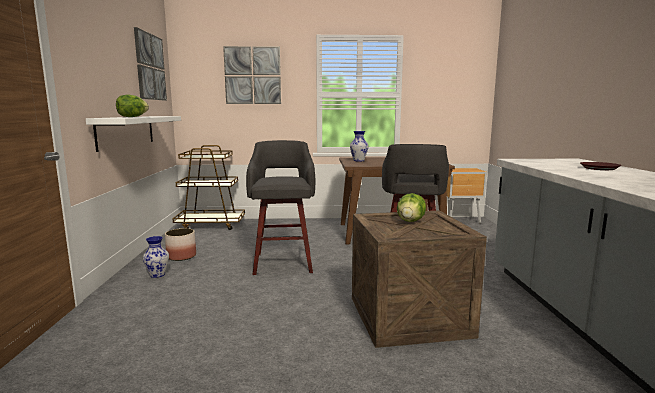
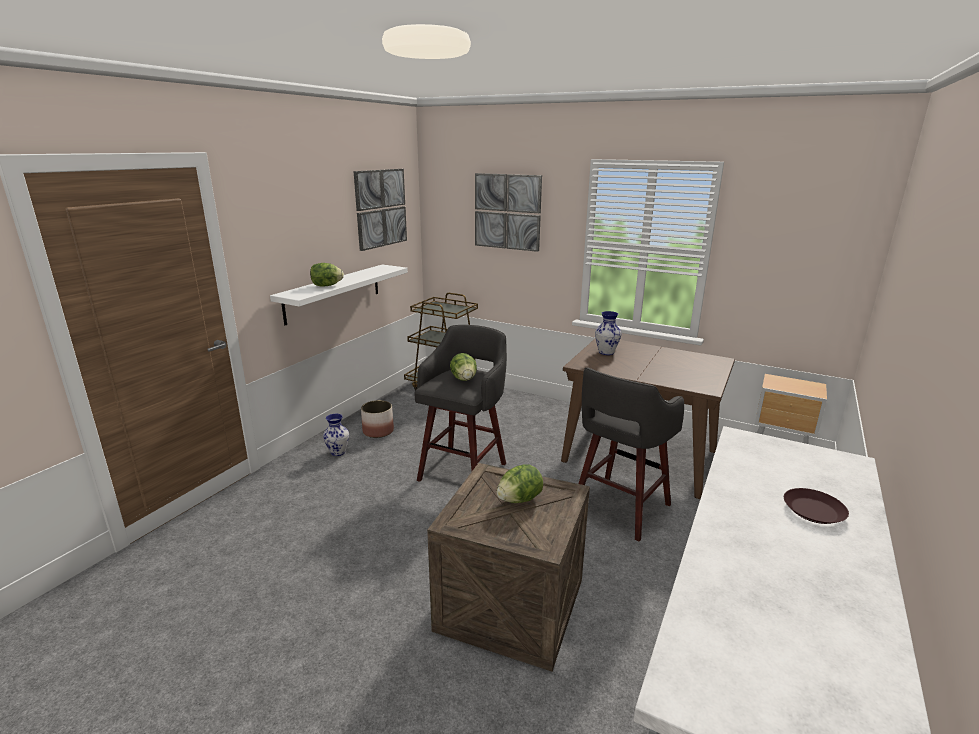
camera: 30 degrees right, 10 degrees up
none -> lettuce [450,353,477,381]

